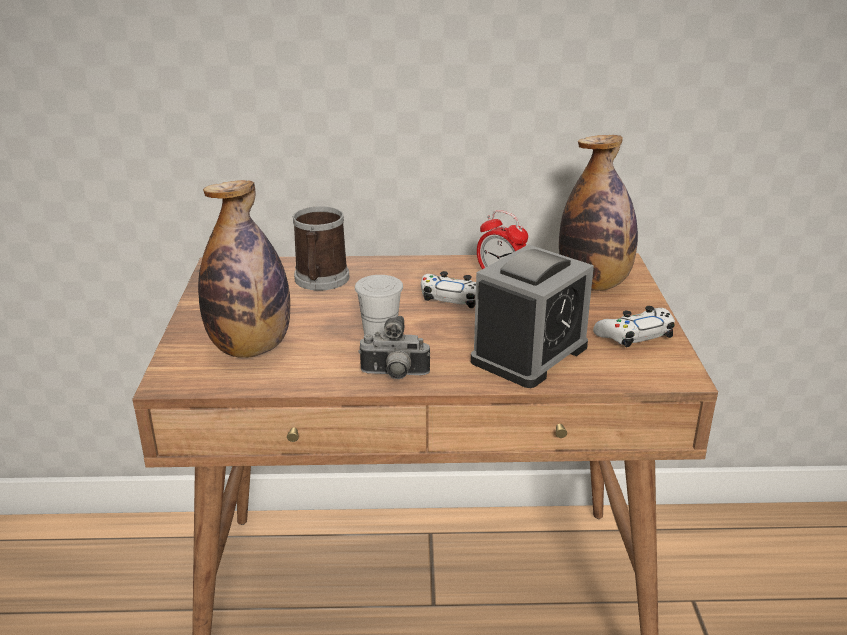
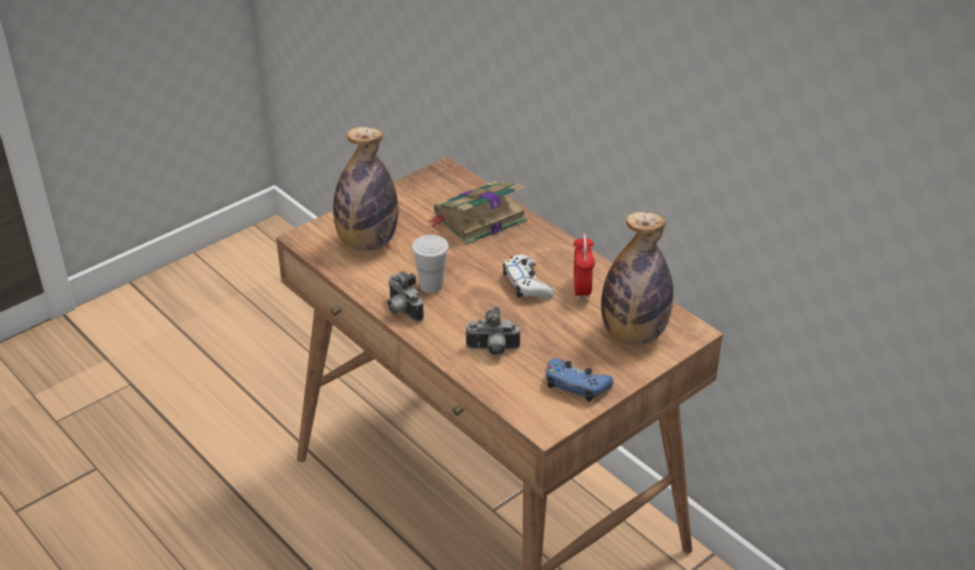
camera: 50 degrees right, 10 degrees up
mug [293,206,349,291] -> book [428,181,527,245]
alarm clock [471,244,594,388] -> camera [465,307,521,355]
white game controller [593,306,675,347] -> blue game controller [546,358,614,402]

